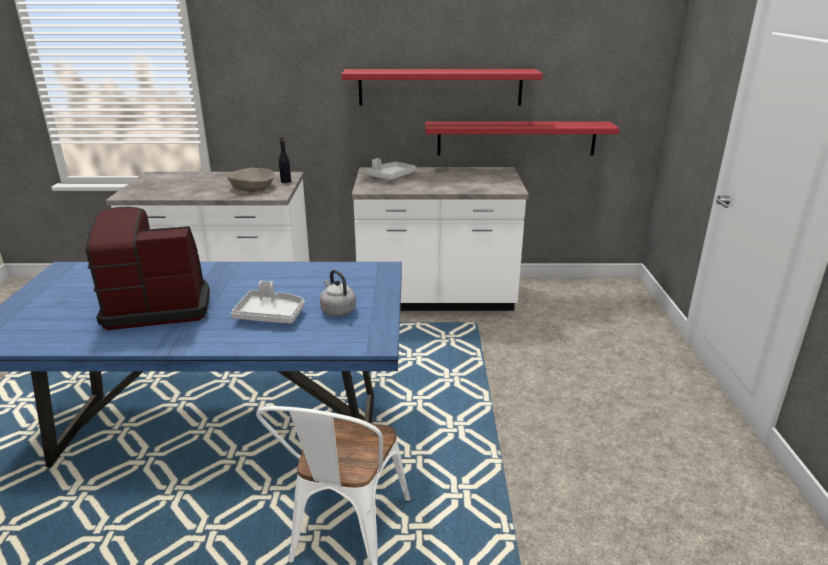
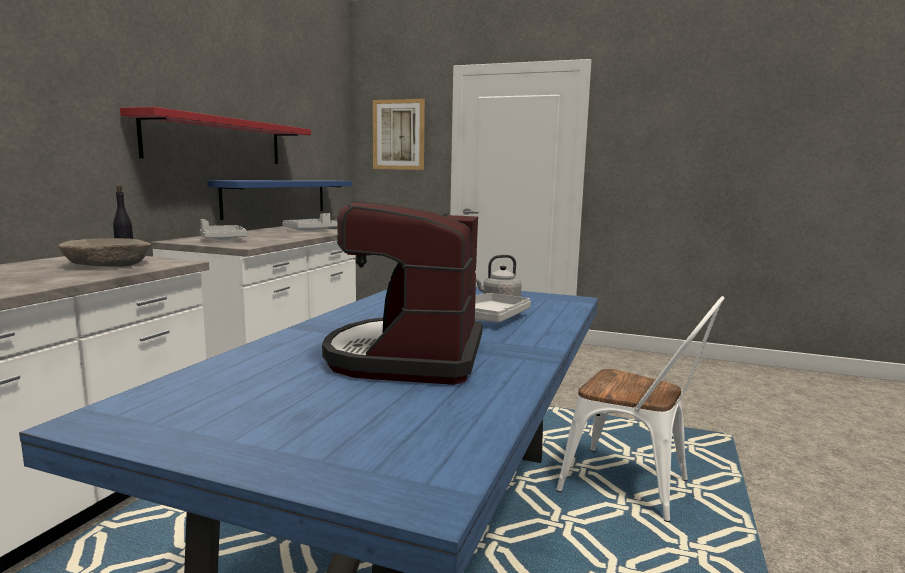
camera: 70 degrees left, 15 degrees down
red shelf [425,121,620,155] -> blue shelf [207,180,352,220]
none -> grey tray [282,213,337,231]
none -> picture [373,99,425,170]

